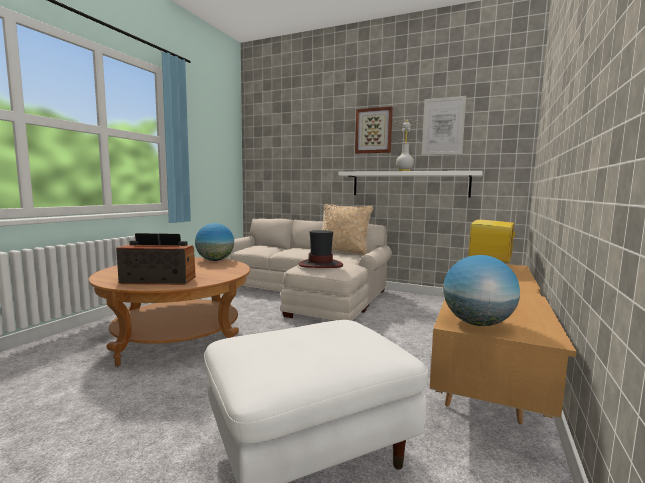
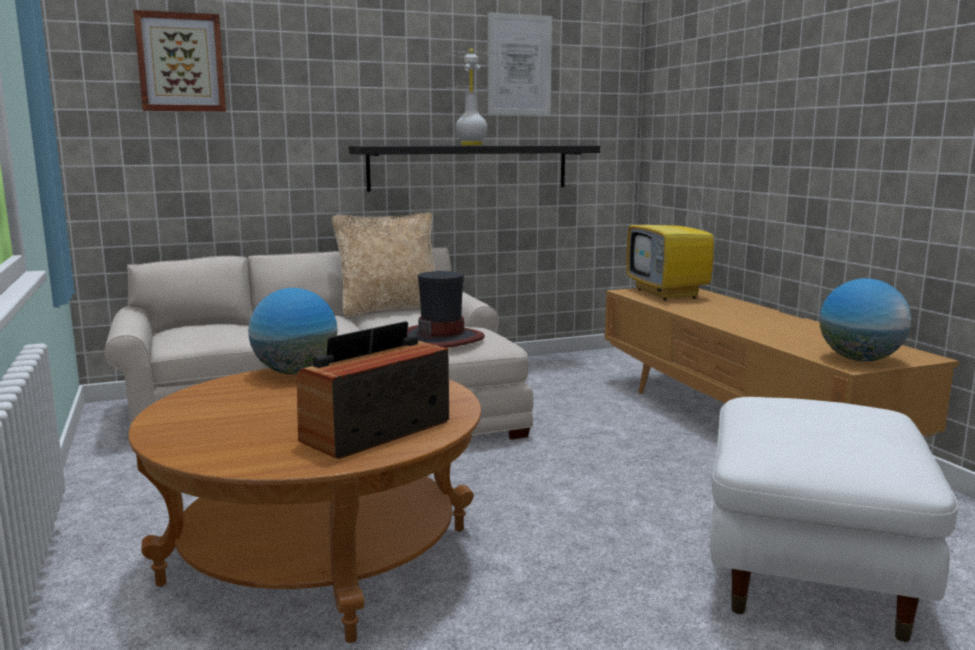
camera: 45 degrees left, 5 degrees up
white shelf [338,171,483,198] -> black shelf [349,145,600,192]
picture [355,107,393,153] -> picture moved to [133,10,226,112]

